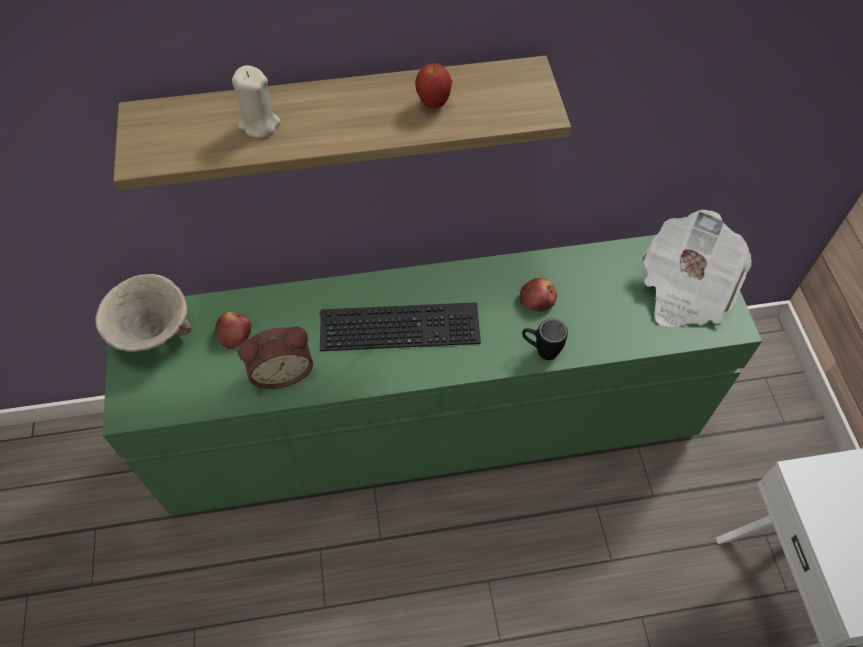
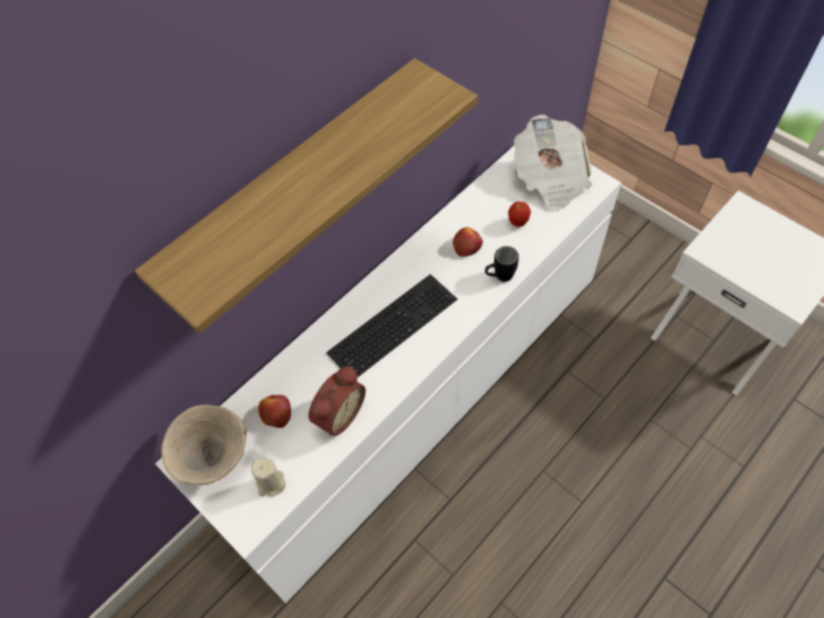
camera: 35 degrees left, 0 degrees up
green dresser [102,235,762,515] -> white dresser [155,146,621,603]
beige candle [232,65,281,138] -> beige candle moved to [251,458,286,497]
apple [415,63,452,108] -> apple moved to [508,201,531,227]

